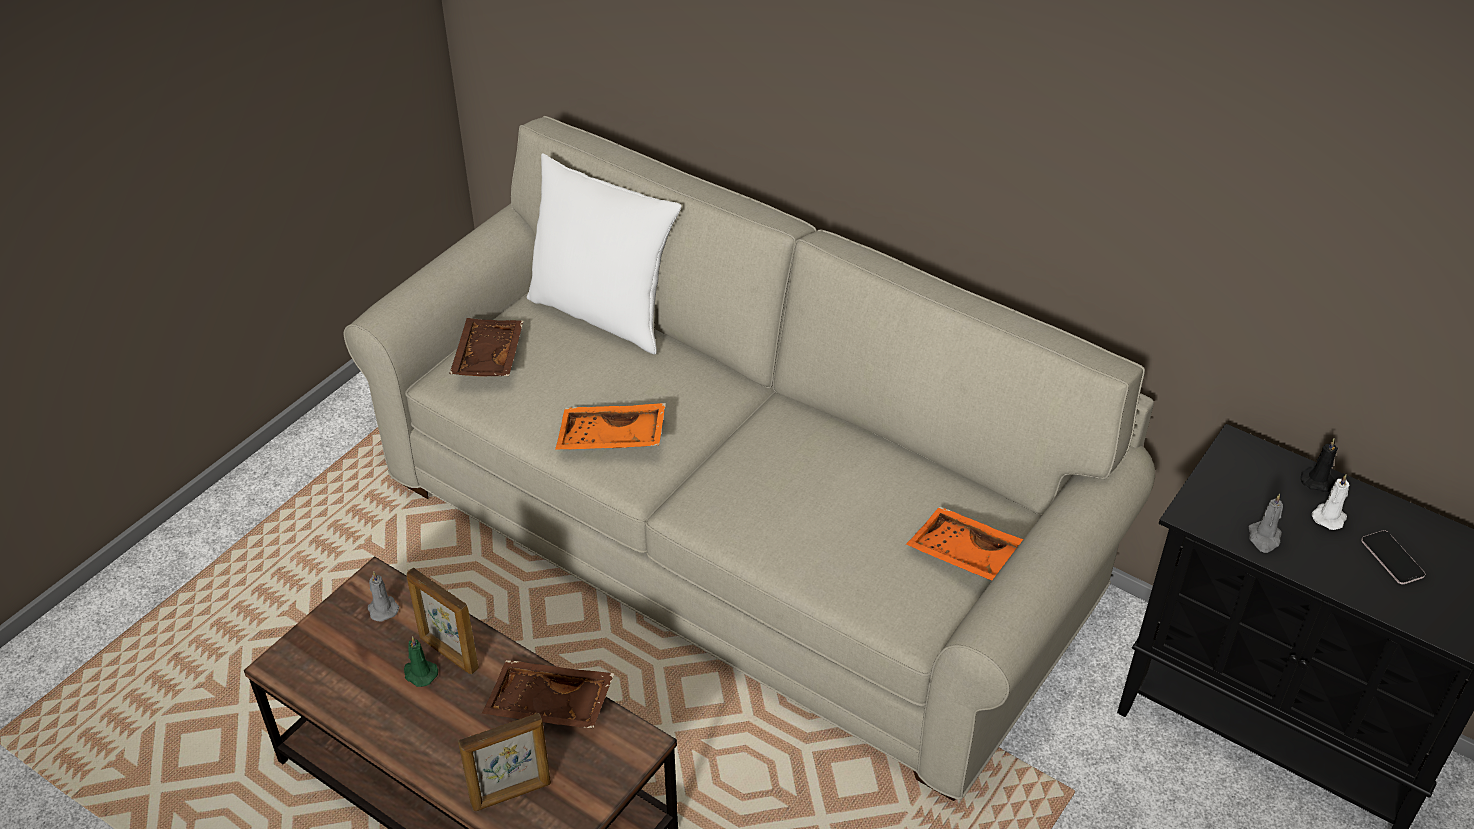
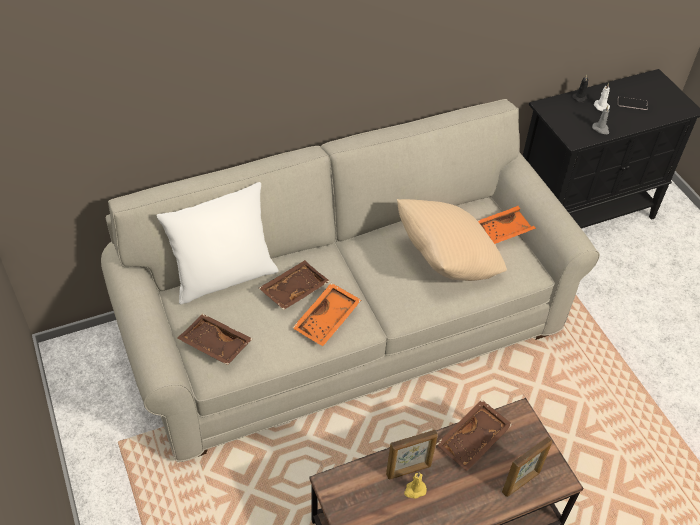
camera: 60 degrees left, 5 degrees up
grey candle [368,572,399,622] -> none
green candle [404,636,438,687] -> yellow candle [404,472,427,499]
picture frame [458,713,551,811] -> picture frame turned 45 degrees clockwise [502,437,552,497]
none -> brown tray [259,260,330,310]
none -> beige pillow [397,199,507,281]

